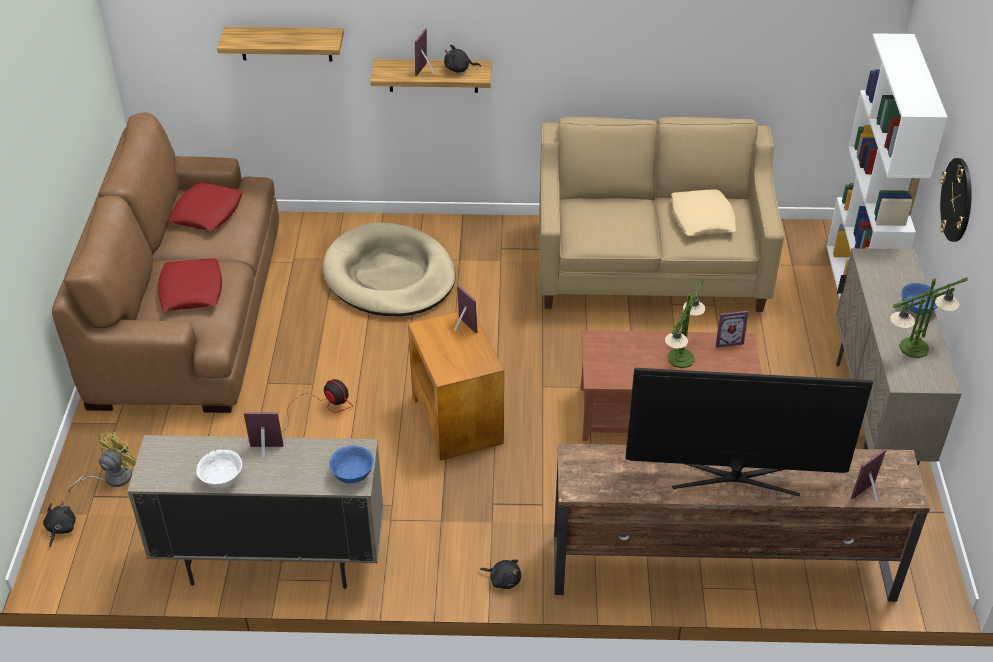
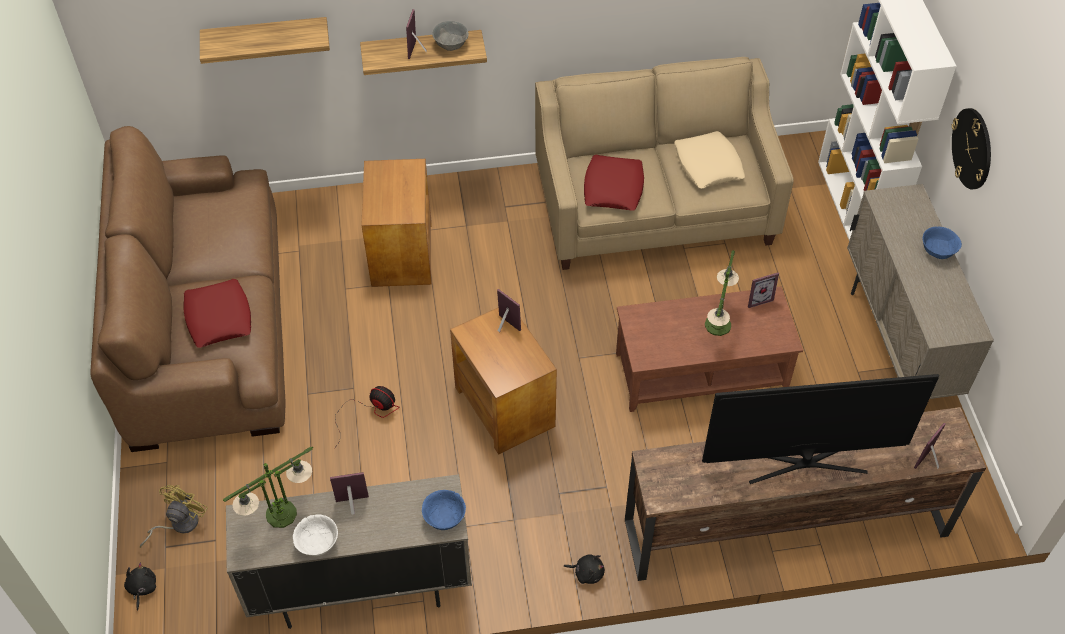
camera: 10 degrees left, 10 degrees up
red pillow [168,182,243,231] -> red pillow moved to [584,155,644,211]
beige dog bed [323,222,456,316] -> brown side table [361,159,432,287]
black plush toy [444,44,481,73] -> grey bowl [432,21,469,51]
table lamp [890,278,968,358] -> table lamp moved to [223,447,313,528]

